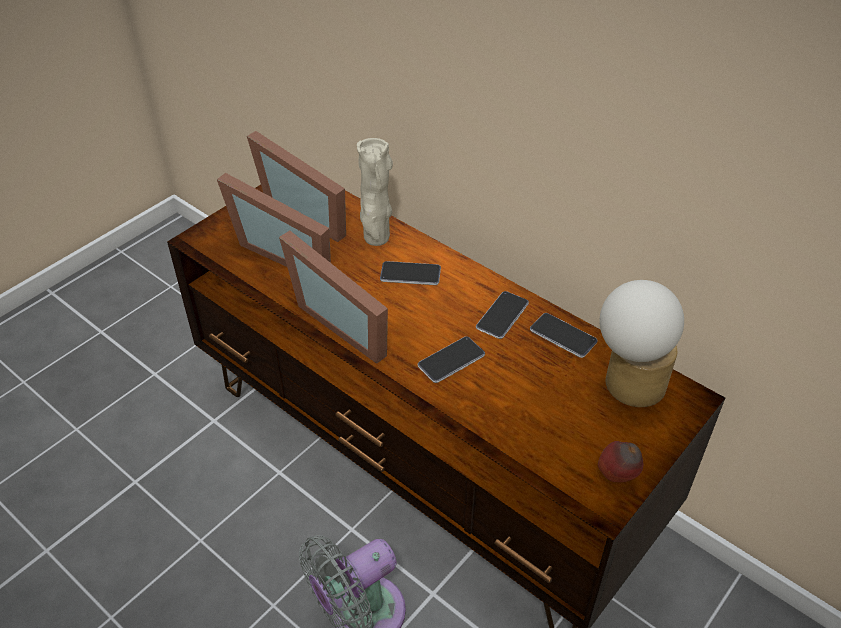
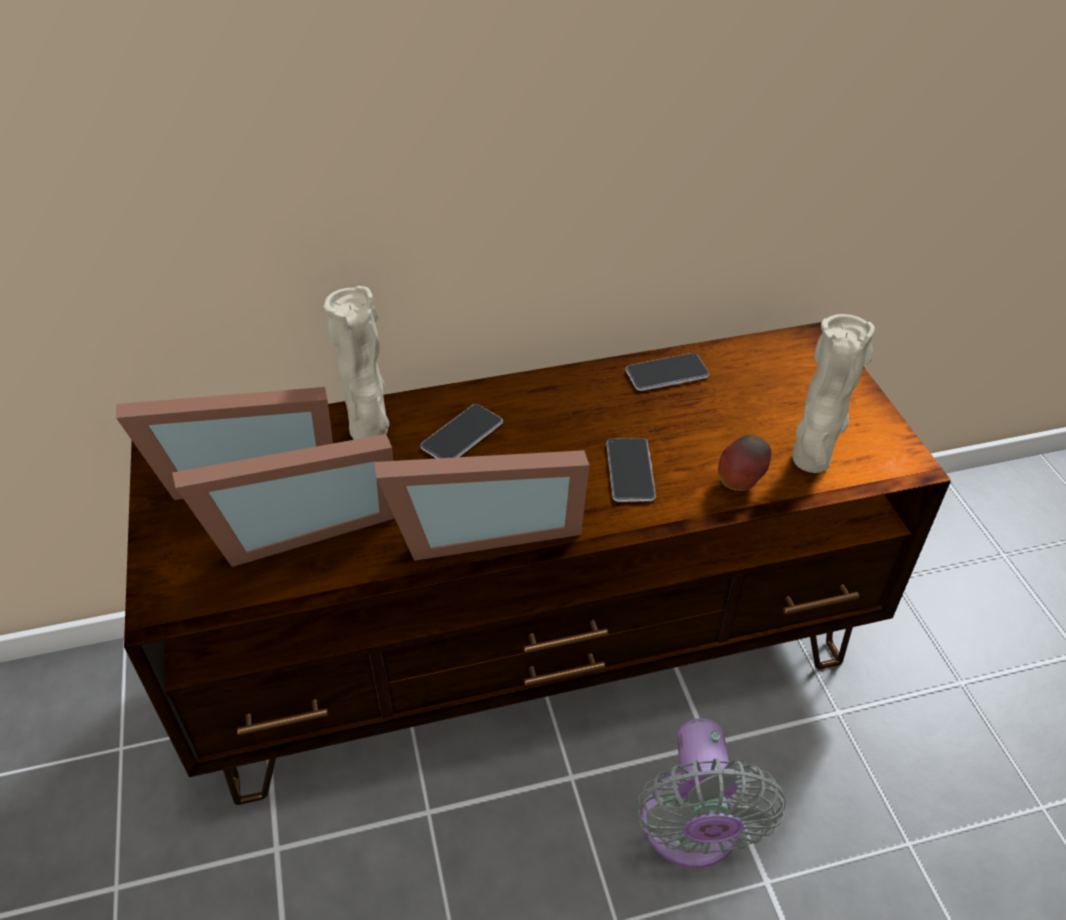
camera: 55 degrees left, 0 degrees up
phone [476,291,529,339] -> none
apple [598,441,643,483] -> apple moved to [718,435,771,491]
table lamp [600,280,684,407] -> none
none -> beige vase [792,314,875,473]

